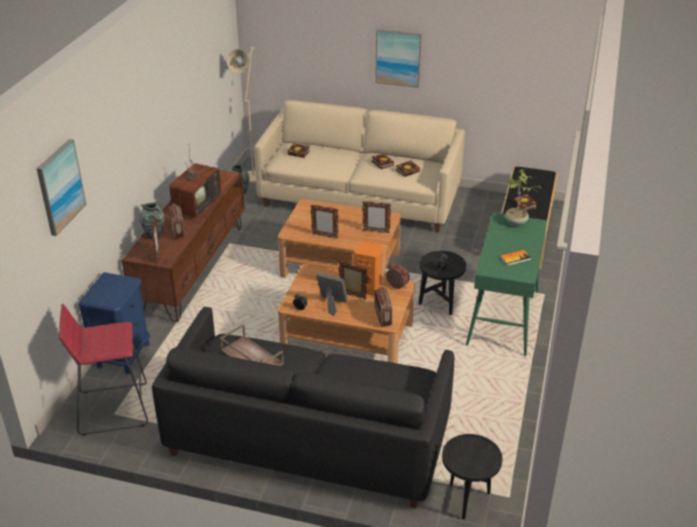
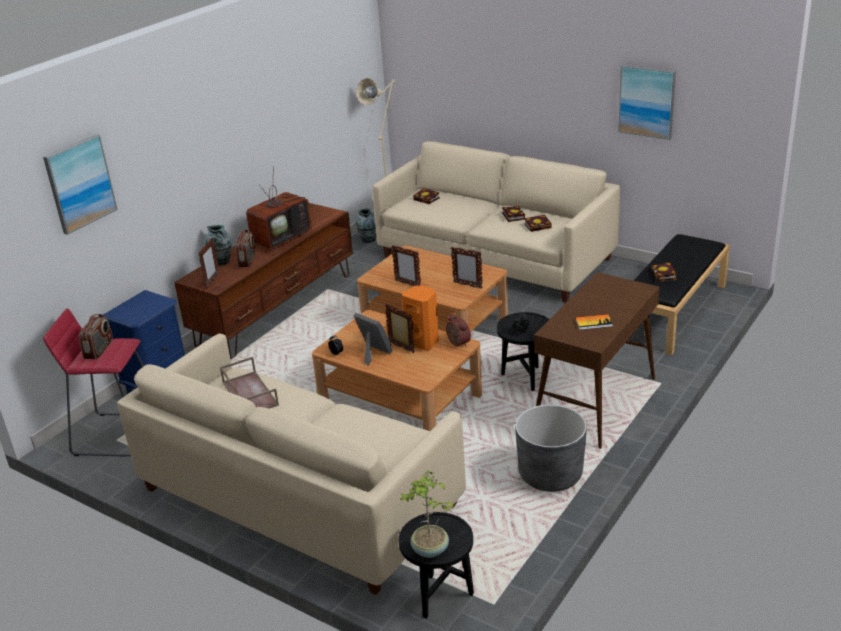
camera: 20 degrees right, 5 degrees down
black sofa [152,307,454,508] -> beige sofa [117,334,466,595]
picture [375,29,421,88] -> picture moved to [618,65,676,140]
radio [375,287,392,326] -> radio moved to [79,314,113,359]
green console table [466,213,547,356] -> brown console table [534,272,660,449]
potted plant [505,169,541,226] -> potted plant moved to [400,470,454,558]
none -> grey planter [515,404,587,492]

